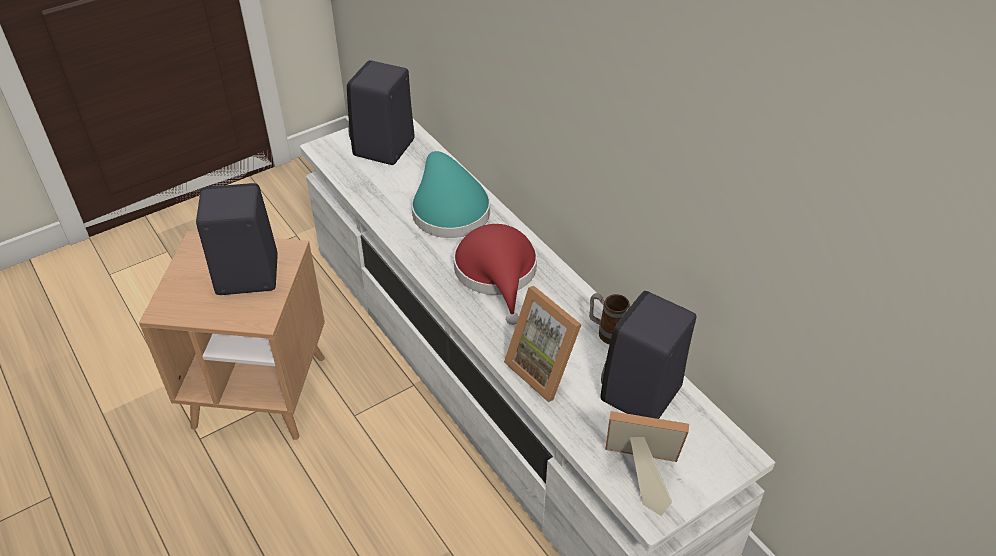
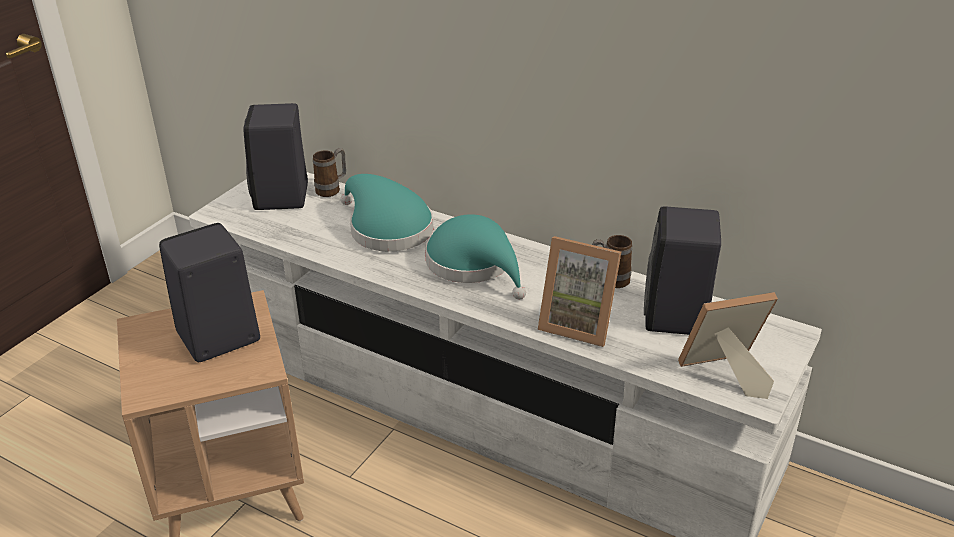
camera: 25 degrees left, 10 degrees down
red hat [454,224,537,325] -> turquoise hat [425,214,526,299]
none -> mug [313,148,346,197]

